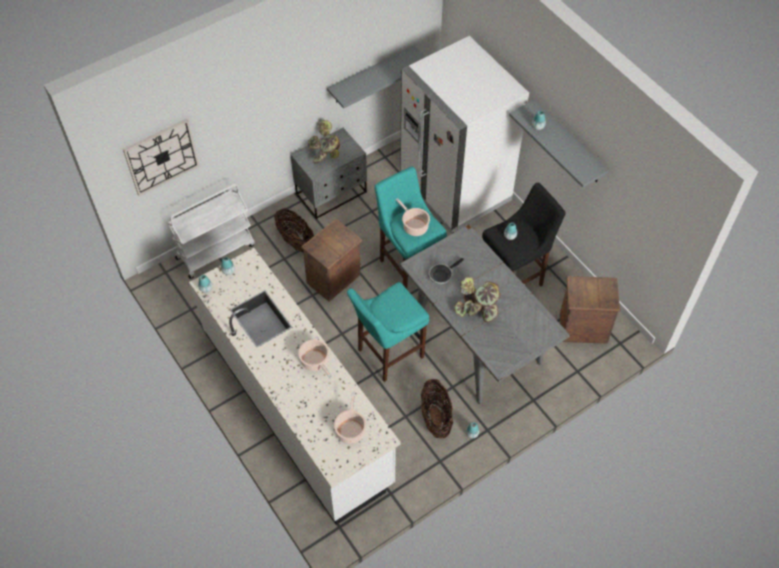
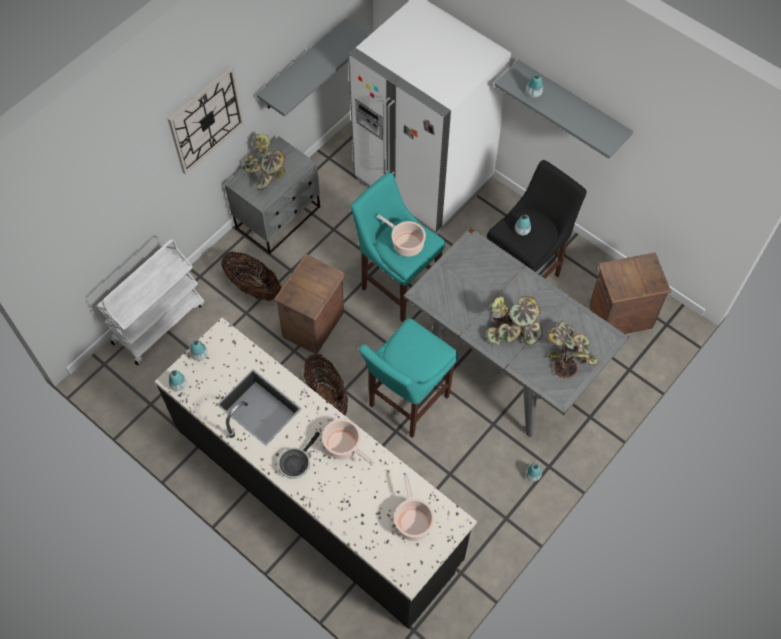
camera: 15 degrees left, 5 degrees up
wall clock [123,119,199,196] -> wall clock moved to [168,66,244,174]
white counter [189,248,401,525] -> black counter [154,318,477,629]
basket [421,379,453,439] -> basket moved to [304,354,348,415]
frying pan [429,258,464,284] -> frying pan moved to [278,432,320,479]
none -> potted plant [548,321,599,378]

